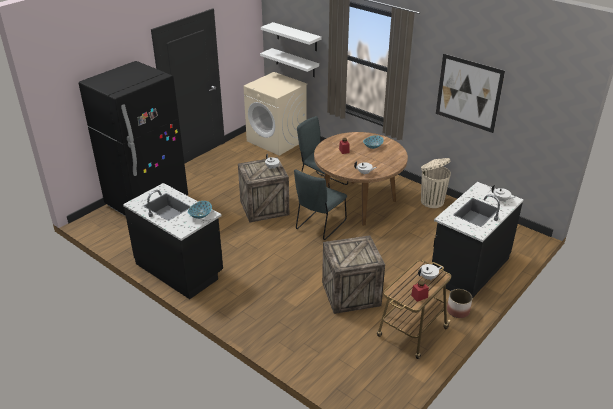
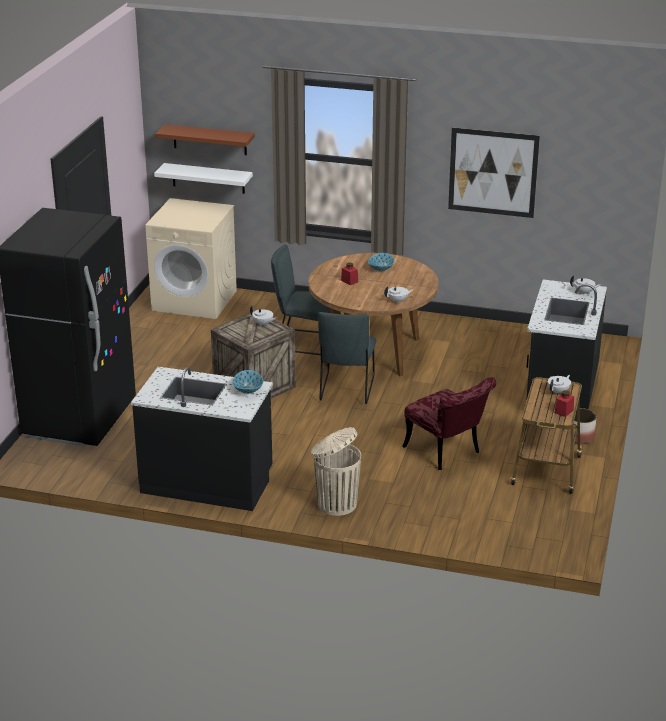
camera: 25 degrees left, 5 degrees down
white shelf [261,22,322,51] -> brown shelf [155,124,255,155]
crate [322,235,385,314] -> red chair [402,377,496,470]
beige trash can [421,158,451,208] -> beige trash can moved to [311,427,361,516]

